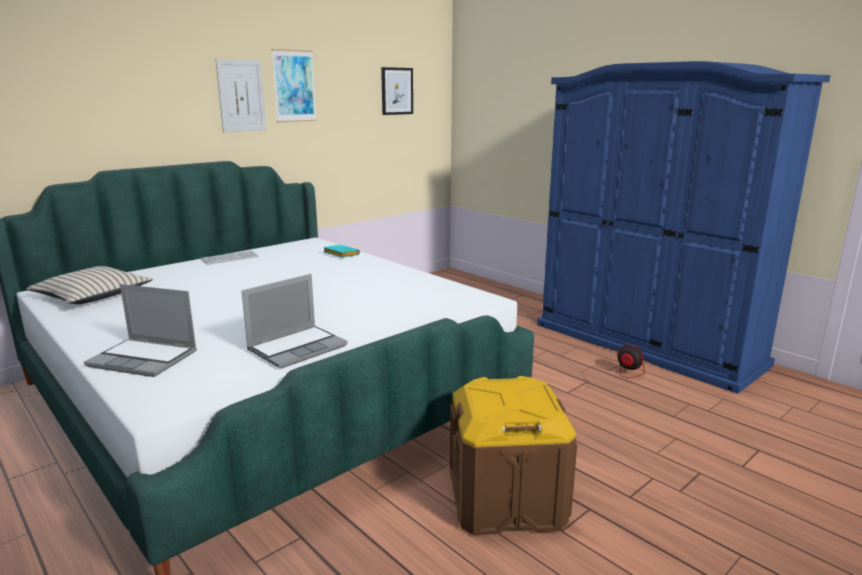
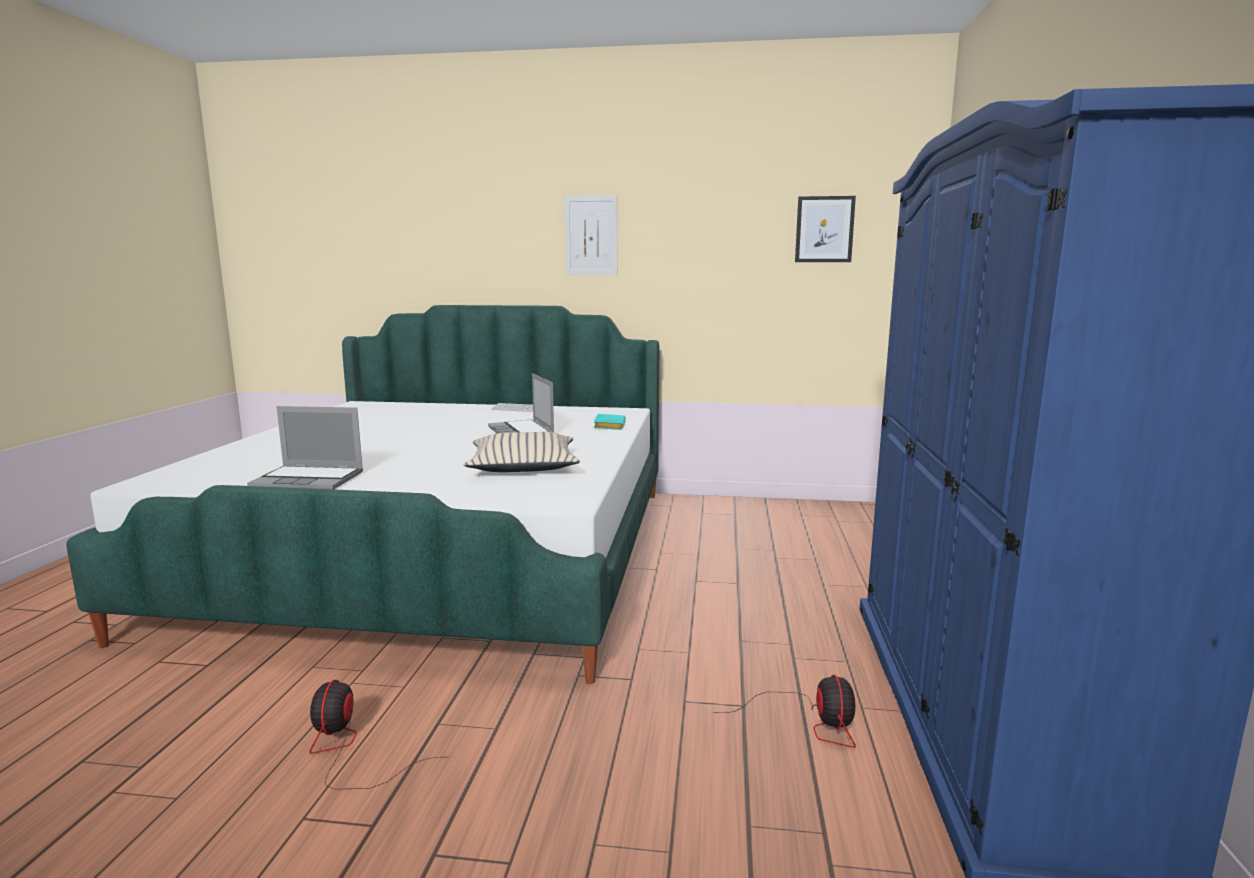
camera: 50 degrees right, 5 degrees down
beige pillow [26,266,153,304] -> beige pillow moved to [464,432,580,472]
laptop [84,284,197,377] -> laptop moved to [488,373,554,434]
picture [272,49,317,122] -> none
brown storage box [450,376,577,535] -> fan [309,680,442,790]

